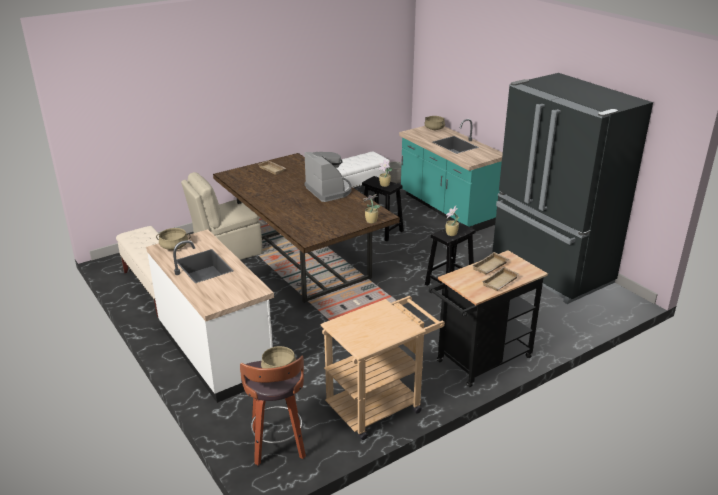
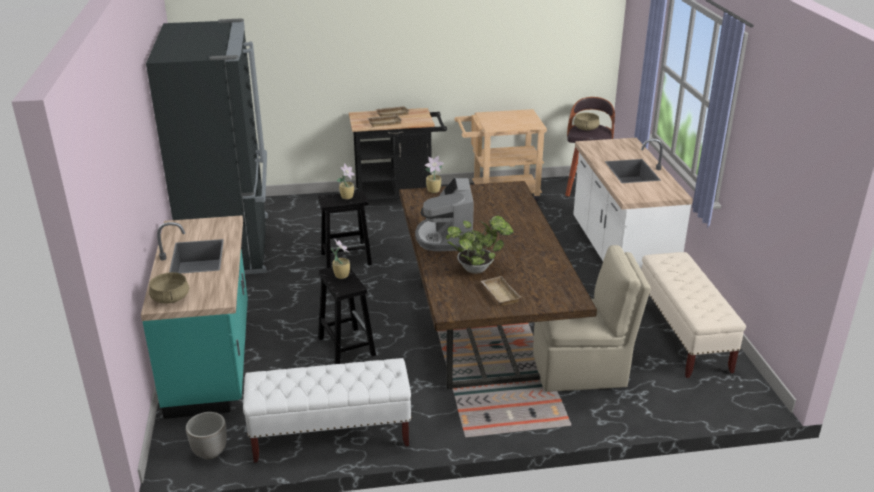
camera: 155 degrees left, 0 degrees up
beige cooking pot [156,228,191,250] -> none
none -> potted plant [446,215,513,274]

